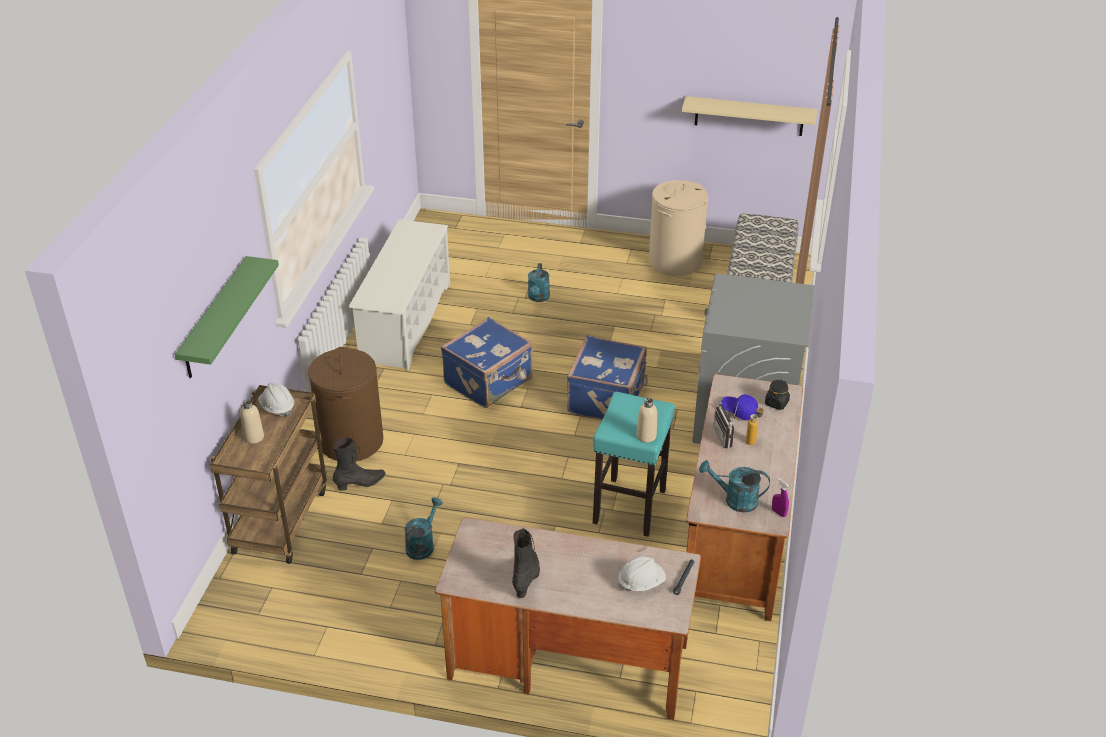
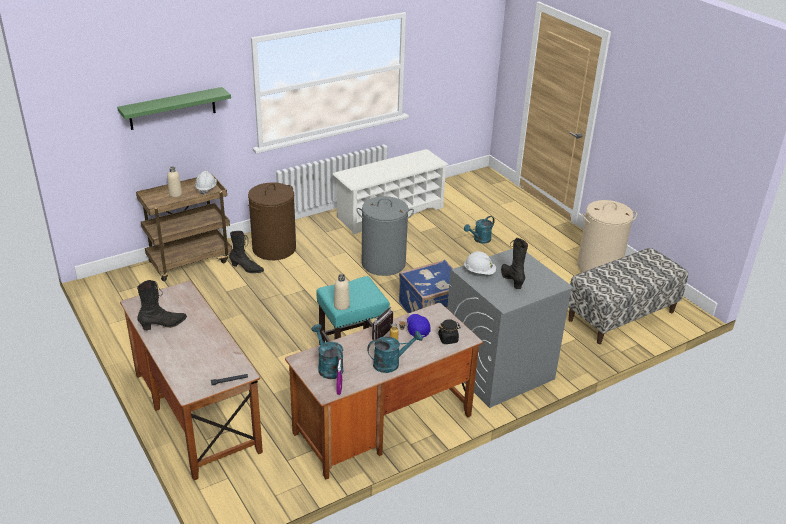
camera: 45 degrees right, 5 degrees down
turquoise watering can [404,497,443,560] -> turquoise watering can moved to [367,331,423,373]
blue suitcase [441,317,533,408] -> grey laundry basket [356,196,414,276]
white hard hat [618,556,666,592] -> white hard hat moved to [463,251,496,275]
beige shelf [682,96,817,136] -> none
none -> black boot [501,238,528,289]

